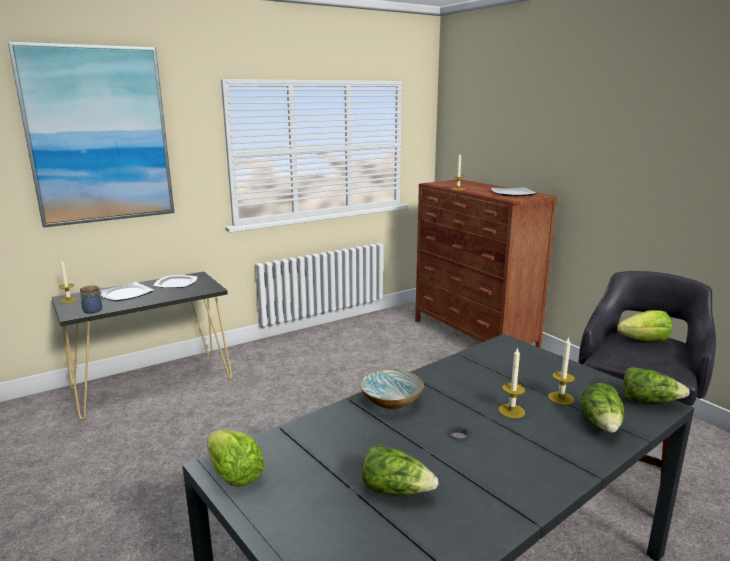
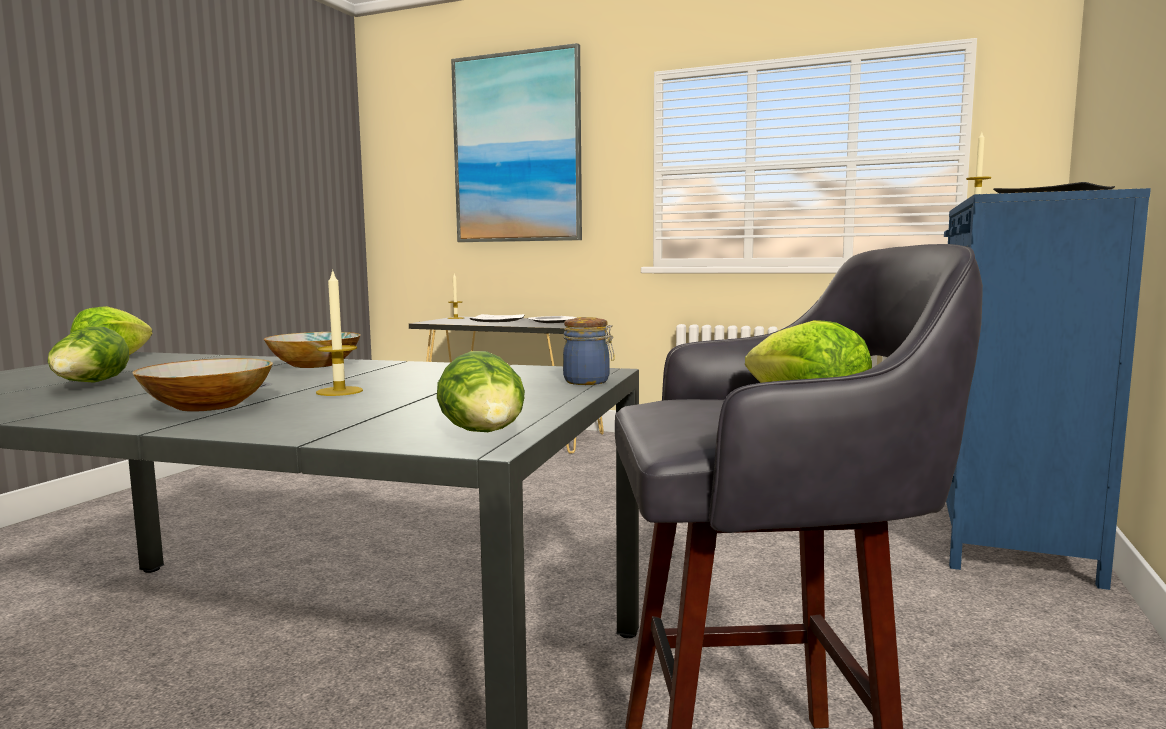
camera: 55 degrees right, 10 degrees down
jar [80,286,104,314] -> jar moved to [563,317,615,385]
brown dresser [415,179,557,348] -> blue dresser [944,188,1151,590]
candle [548,336,575,405] -> none
lettuce [580,383,624,433] -> none
none -> bowl [132,358,273,412]

